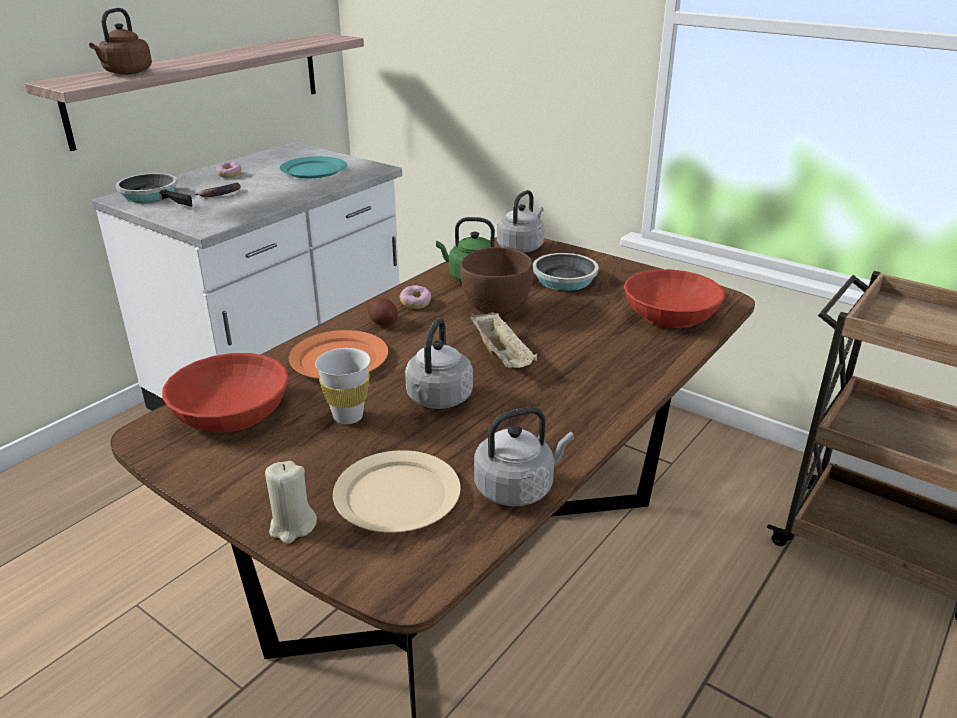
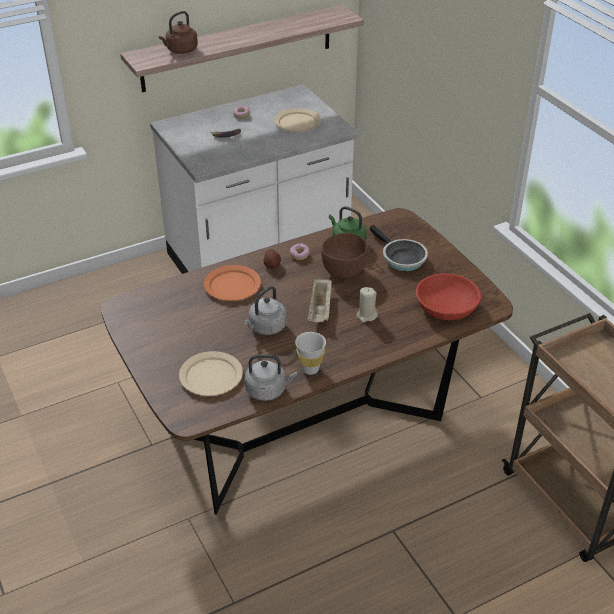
camera: 25 degrees right, 10 degrees up
frying pan [116,173,192,207] -> none
red bowl [162,353,289,433] -> none
beige candle [265,461,317,544] -> beige candle moved to [356,287,378,322]
turquoise plate [280,156,347,178] -> beige plate [274,108,321,132]
white cup [315,348,370,424] -> white cup moved to [295,332,326,375]
grey kettle [497,190,544,253] -> none

